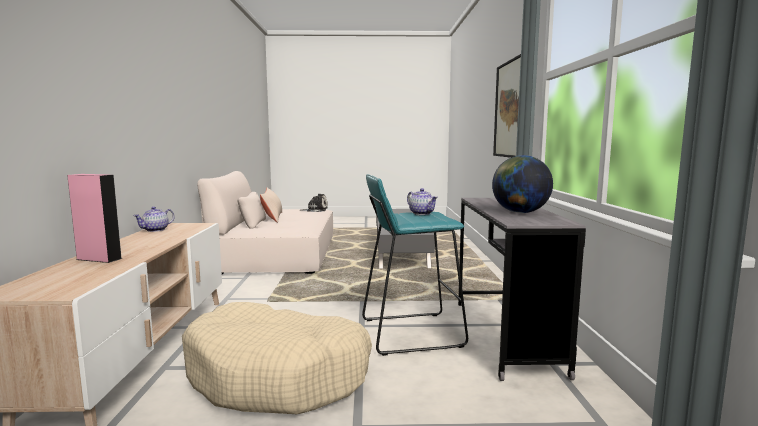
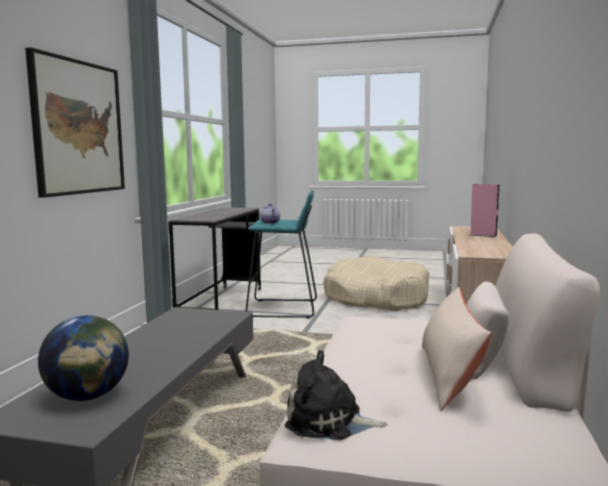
camera: 165 degrees left, 0 degrees up
teapot [133,207,175,232] -> none
globe [492,155,553,213] -> globe moved to [38,315,129,401]

